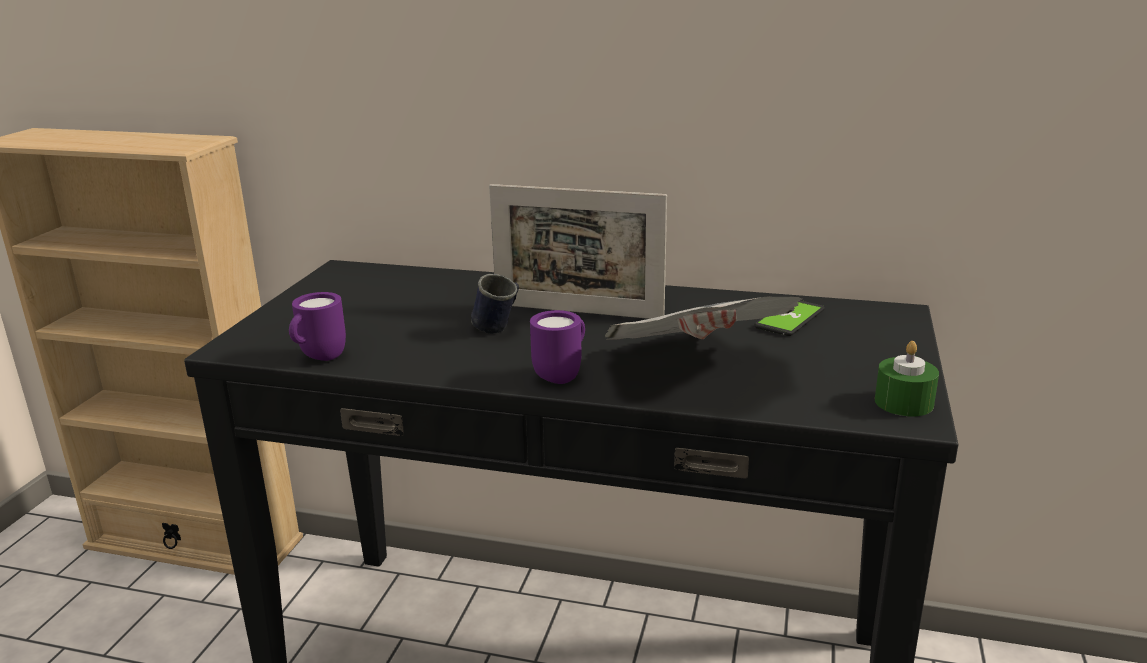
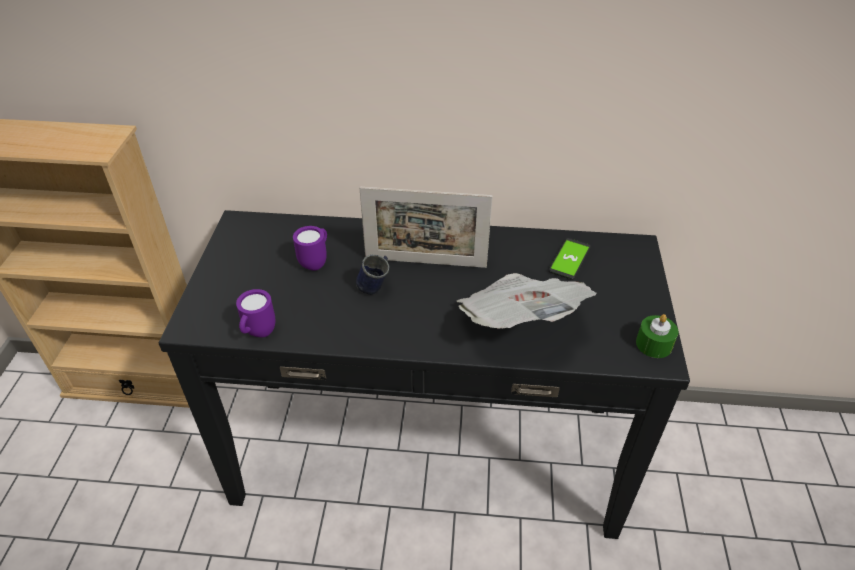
camera: 10 degrees left, 20 degrees up
purple mug [530,310,585,384] -> purple mug moved to [293,226,327,271]

